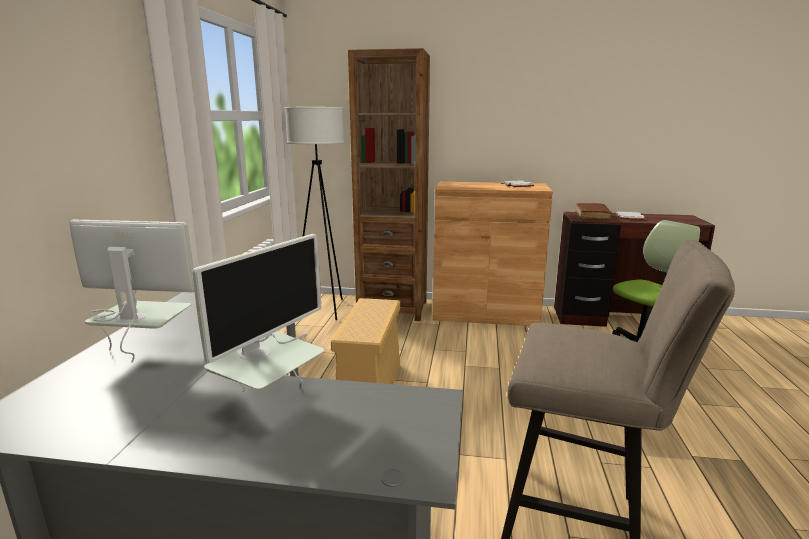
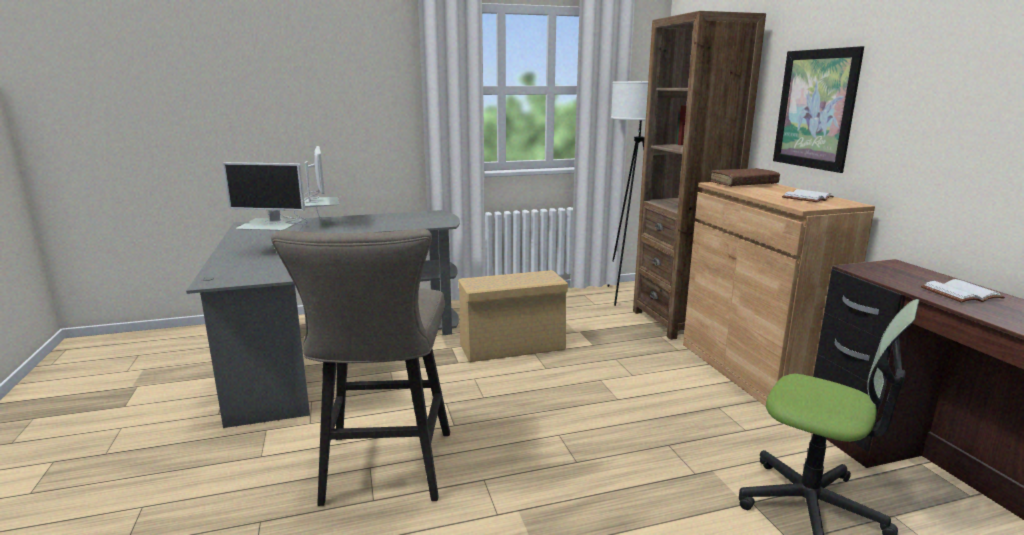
camera: 65 degrees right, 0 degrees up
brown book [575,203,612,220] -> brown book moved to [711,168,780,187]
none -> picture [773,46,864,173]

